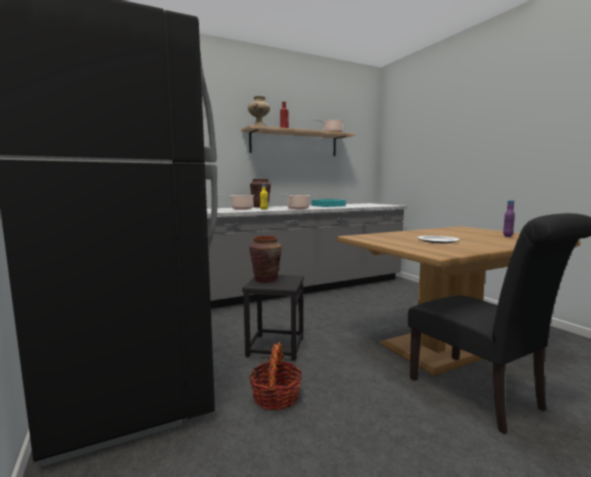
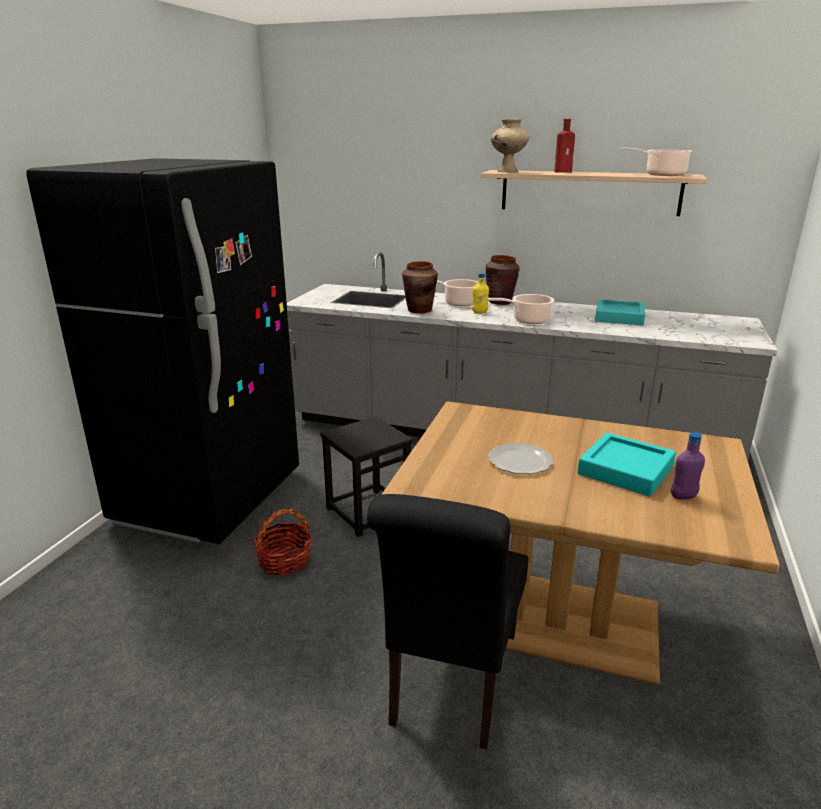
camera: 45 degrees right, 15 degrees up
brown vase [249,236,282,283] -> brown vase moved to [402,261,438,313]
none -> turquoise tray [578,433,676,497]

